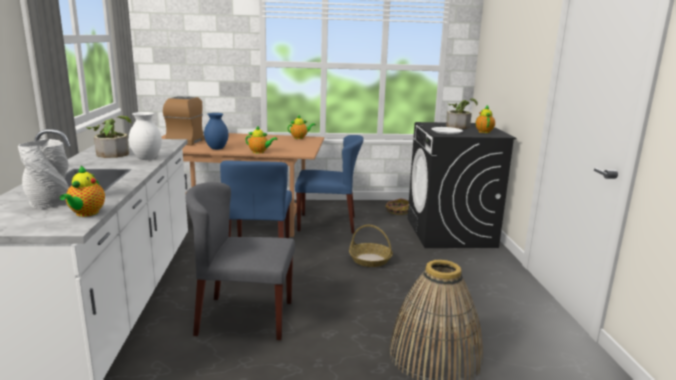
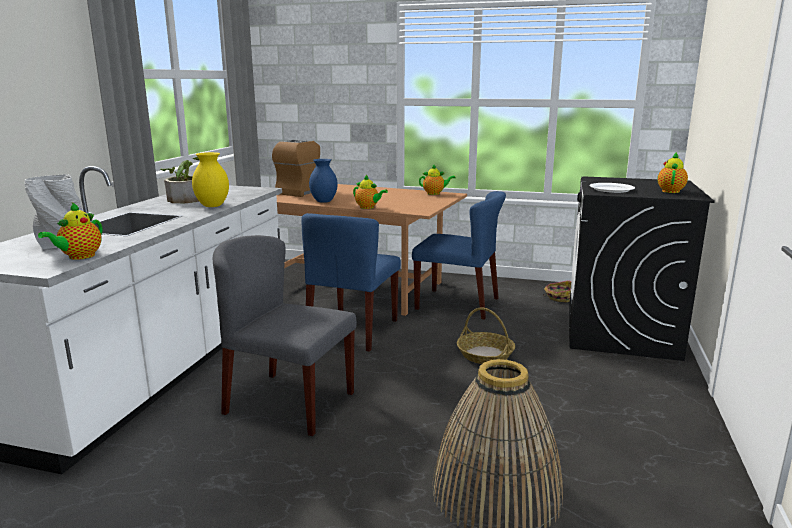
camera: 20 degrees right, 0 degrees up
white vase [129,112,162,160] -> yellow vase [192,152,229,207]
potted plant [446,98,478,129] -> none

